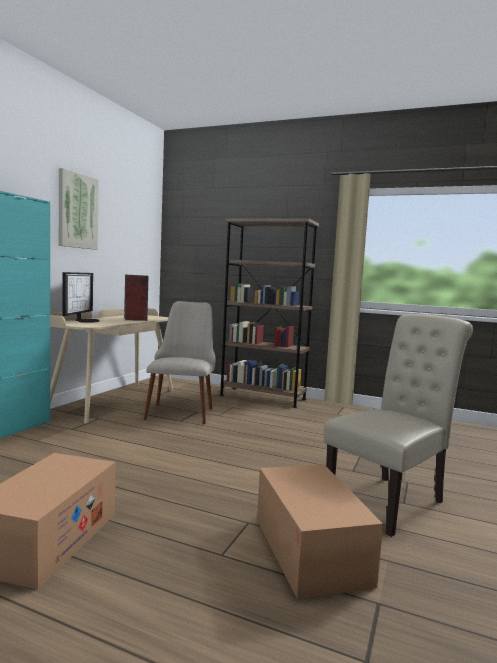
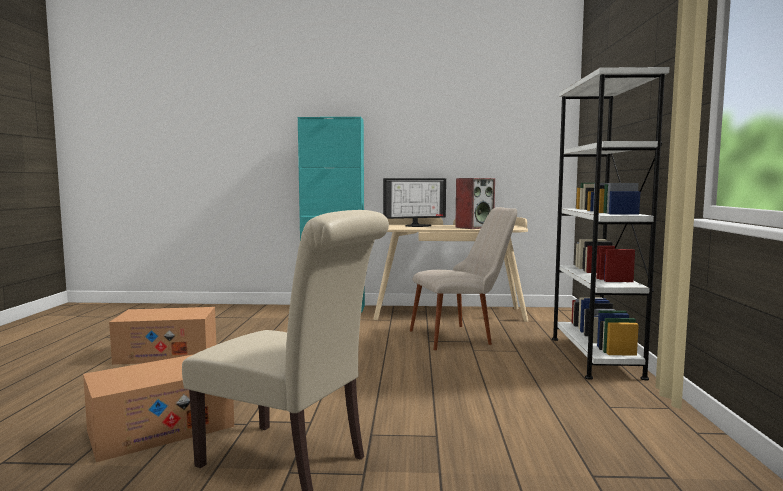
camera: 70 degrees right, 0 degrees up
picture [59,168,99,250] -> none
brown bookcase [219,218,319,408] -> white bookcase [552,67,669,380]

